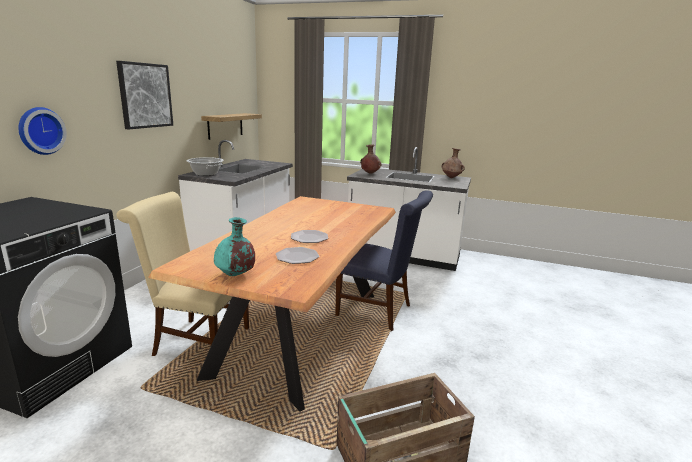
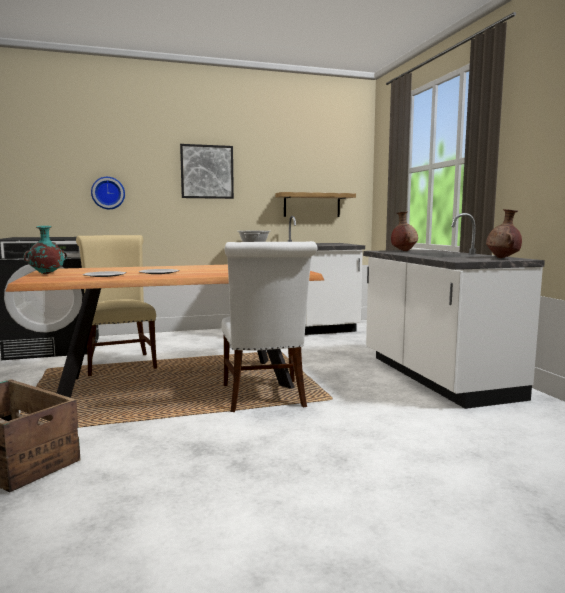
camera: 55 degrees right, 10 degrees down
blue chair [335,190,433,331] -> white chair [221,241,317,412]

